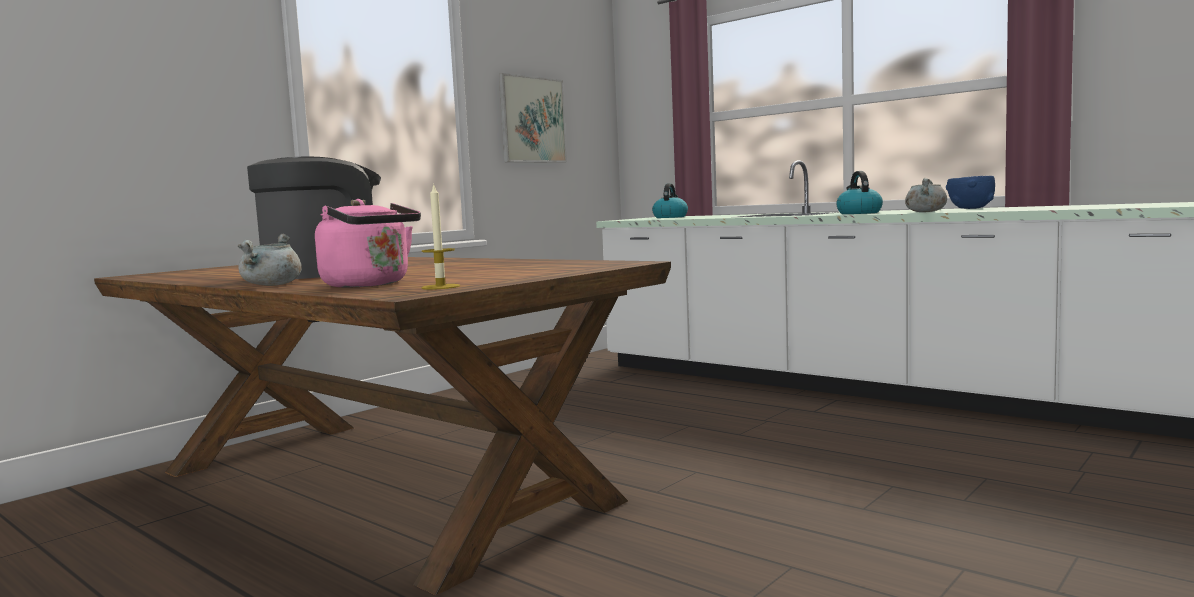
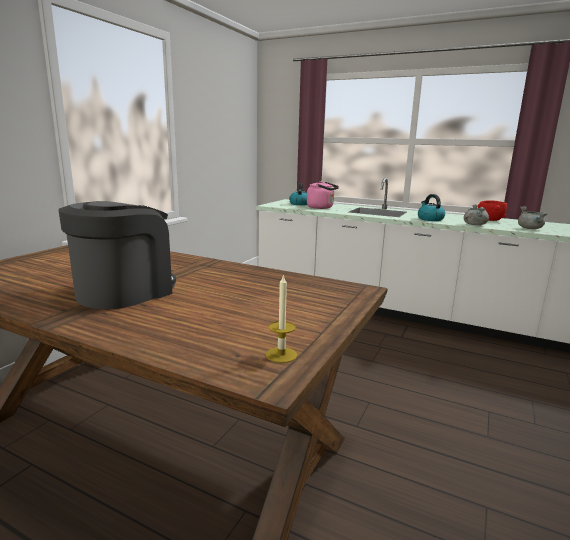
camera: 15 degrees left, 10 degrees up
grey cooking pot [238,234,302,286] -> grey cooking pot moved to [518,206,548,229]
pink kettle [315,199,421,287] -> pink kettle moved to [307,181,339,209]
picture [499,73,567,163] -> none
blue bowl [946,176,995,209] -> red bowl [477,200,507,221]

